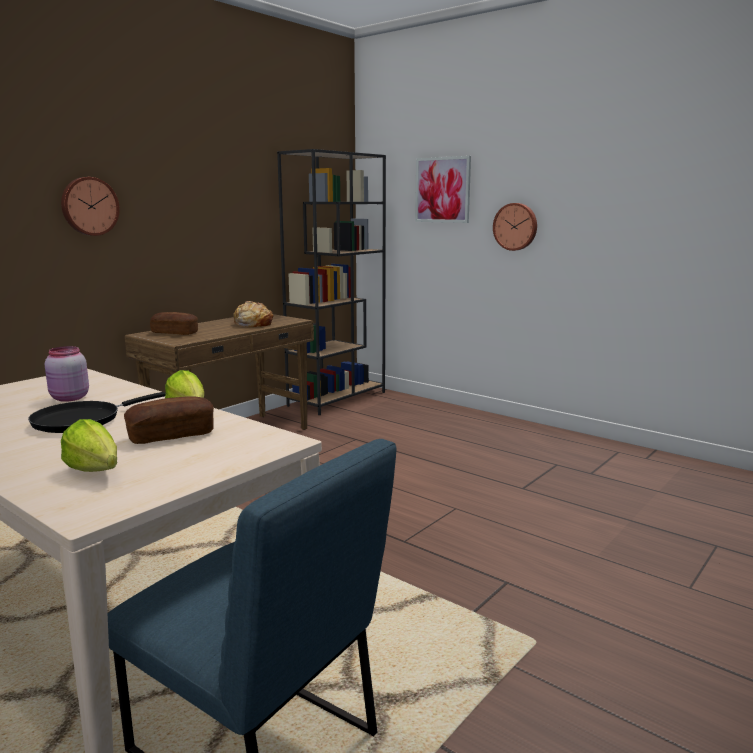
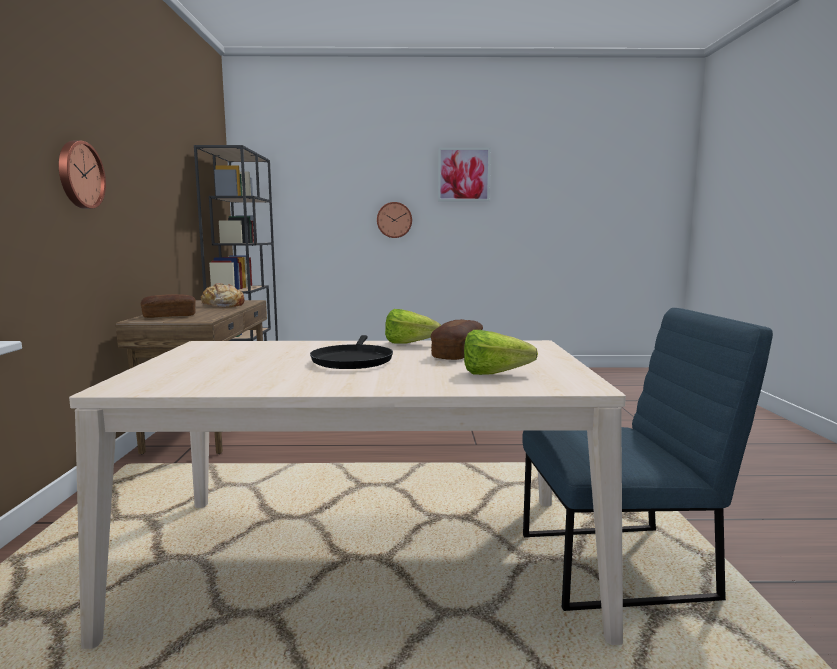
camera: 40 degrees left, 5 degrees down
pink jar [45,346,89,402] -> none
picture [415,156,471,223] -> picture moved to [438,147,491,201]

